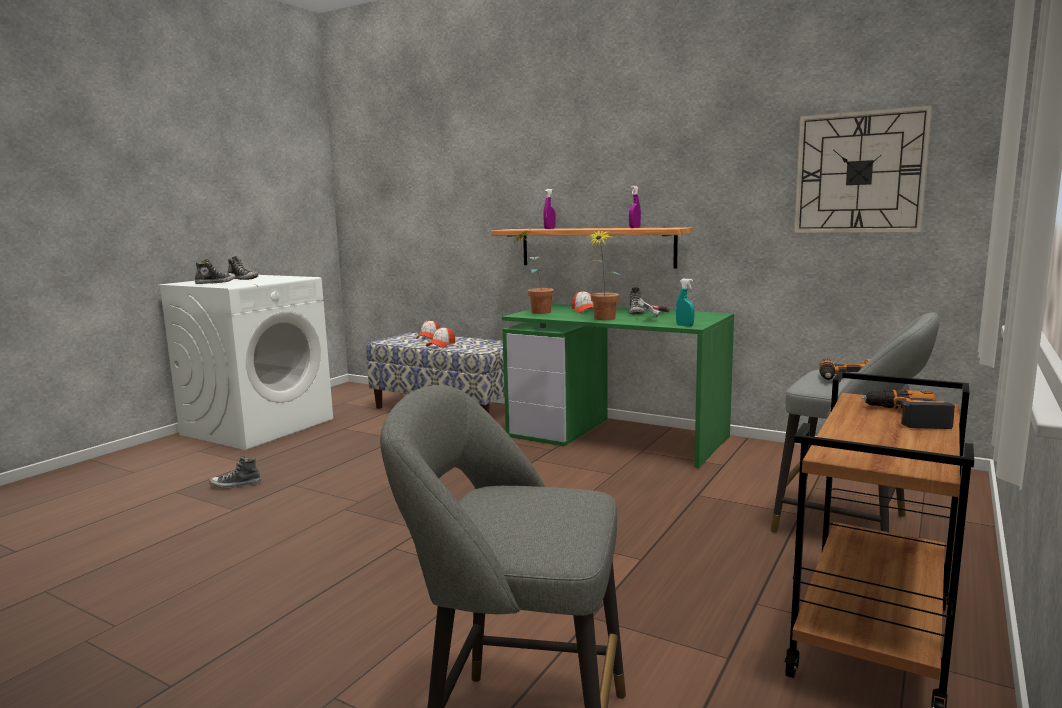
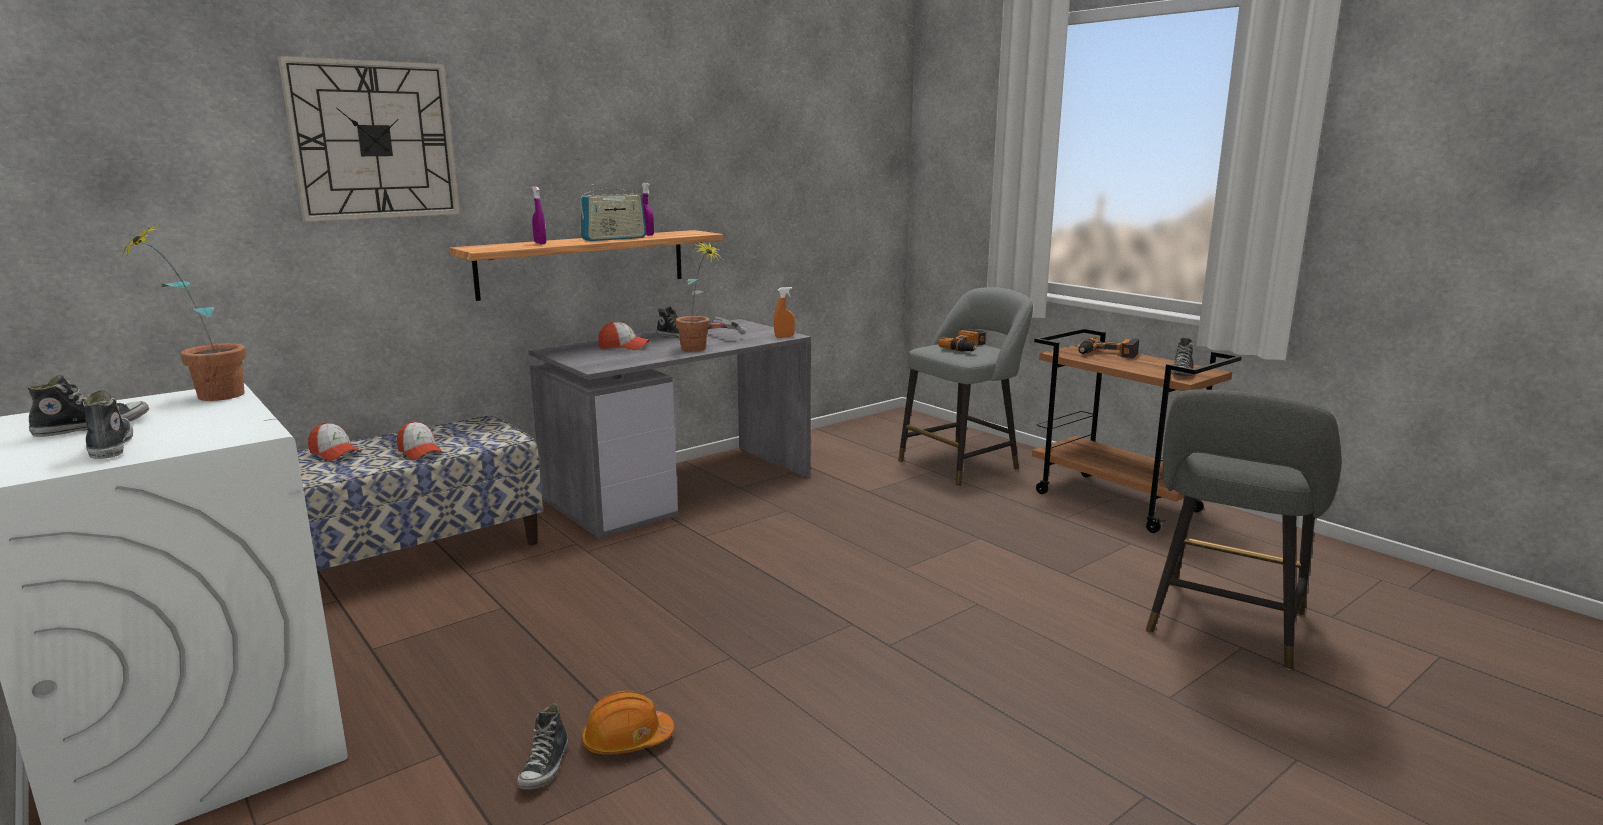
camera: 70 degrees left, 5 degrees up
green desk [502,304,734,468] -> grey desk [528,319,811,539]
potted plant [512,231,554,314] -> potted plant moved to [119,222,246,401]
turquoise spray bottle [676,279,695,327] -> orange spray bottle [774,287,795,338]
wall clock [794,105,932,233] -> wall clock moved to [278,56,460,222]
none -> radio [581,184,646,241]
none -> orange hard hat [581,691,675,755]
none -> shoe [1171,338,1194,376]

